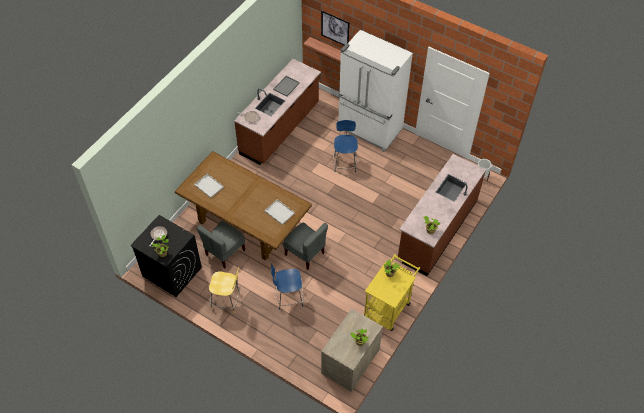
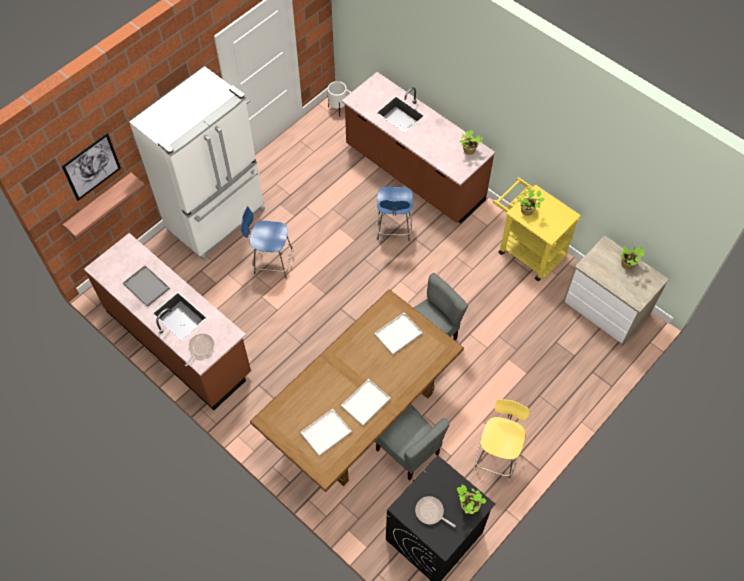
camera: 80 degrees left, 5 degrees up
blue stool [271,264,304,310] -> blue stool moved to [376,186,413,241]
none -> white tray [341,379,391,426]

